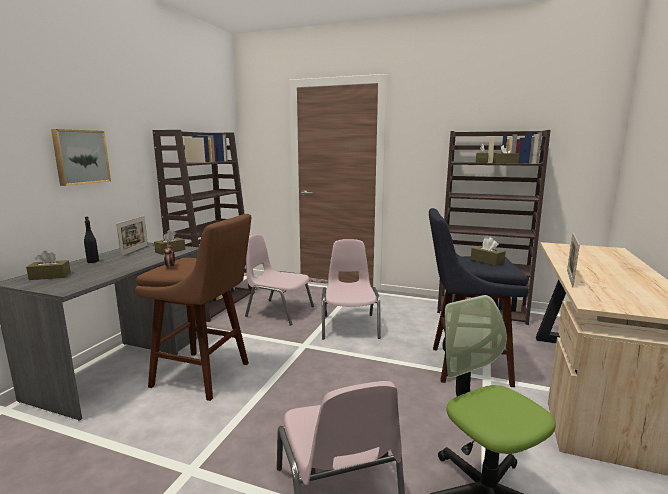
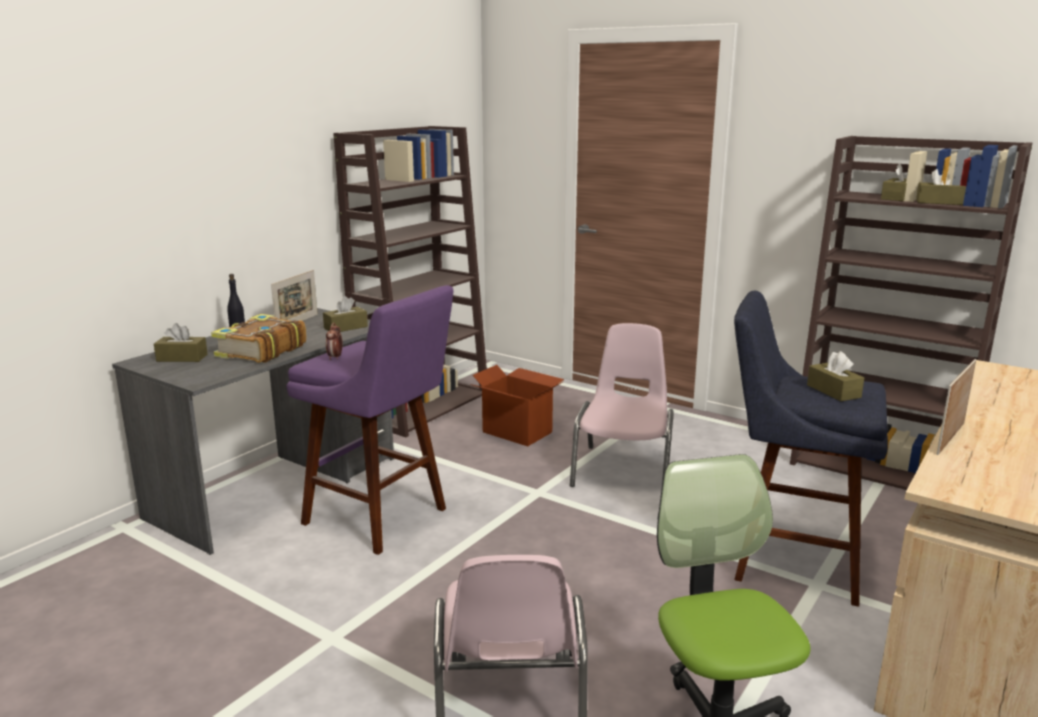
camera: 15 degrees right, 5 degrees up
picture [51,129,111,186] -> none
brown stool [135,214,251,401] -> purple stool [287,285,453,555]
pink chair [245,234,314,326] -> cardboard box [470,365,564,446]
none -> book [211,314,306,363]

